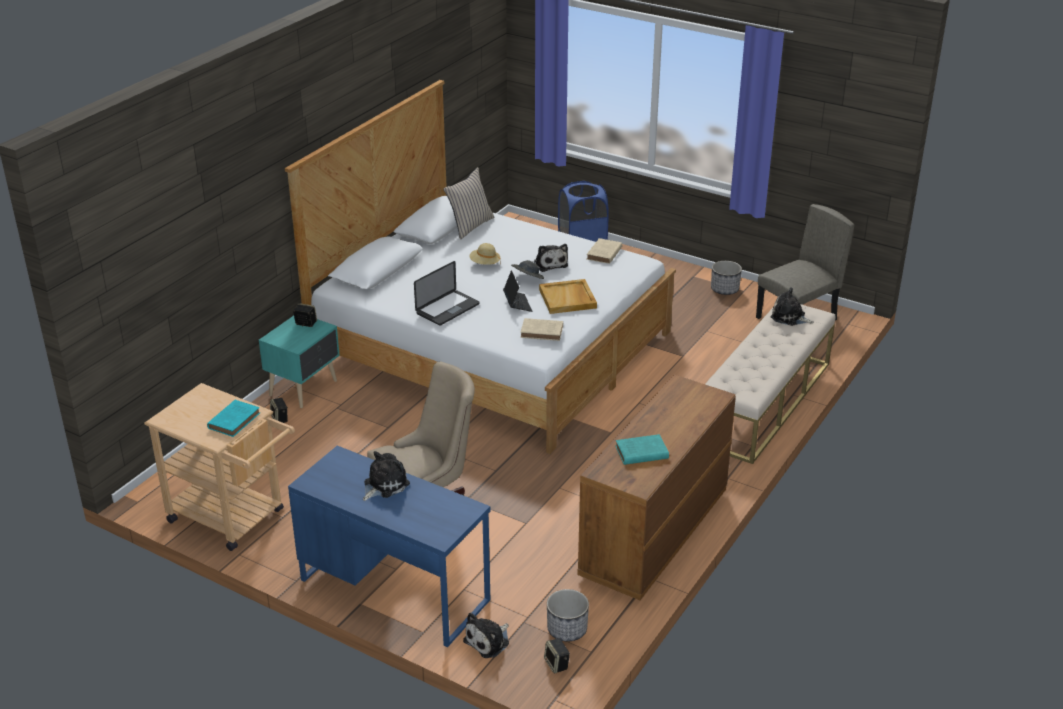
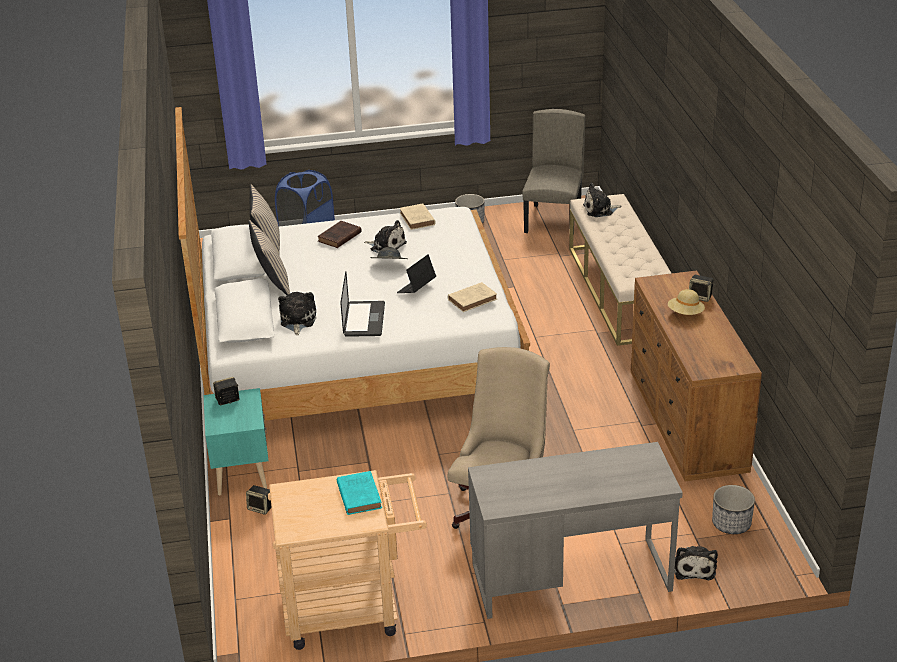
camera: 40 degrees left, 0 degrees up
blue desk [288,445,490,647] -> grey desk [468,442,683,619]
plush toy [363,451,410,501] -> plush toy moved to [278,292,316,335]
beige hat [470,243,501,265] -> beige hat moved to [668,289,705,315]
laptop [503,270,532,312] -> laptop turned 90 degrees counterclockwise [397,255,436,293]
beige tray [539,279,597,314] -> none
speaker [544,638,570,674] -> speaker moved to [689,275,715,302]
turquoise book [615,434,669,465] -> none
none -> beige pillow [248,220,290,295]
none -> brown book [317,221,362,248]

